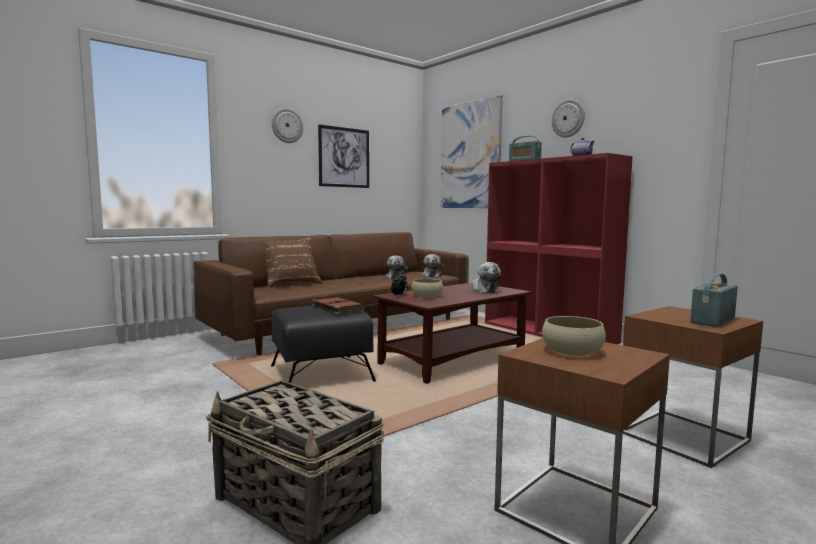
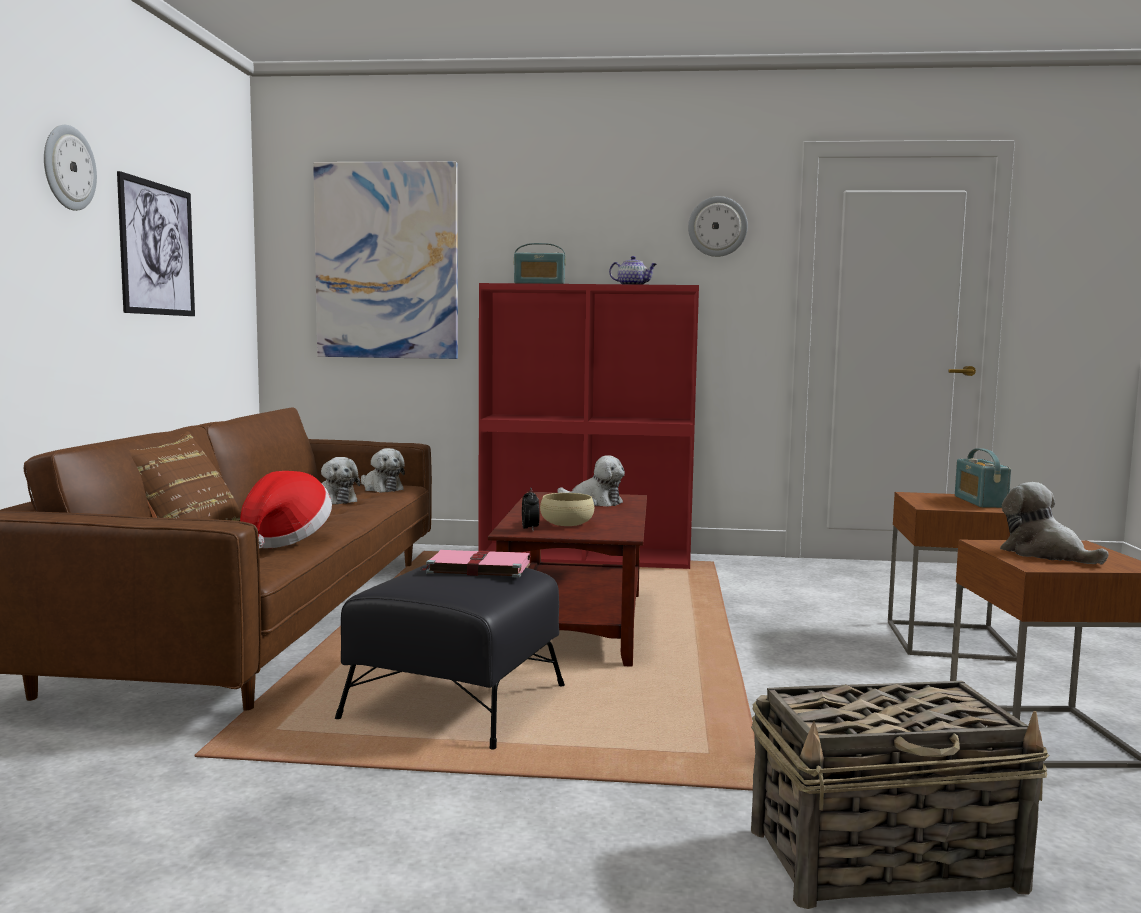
camera: 45 degrees left, 0 degrees up
brown book [312,297,365,314] -> pink book [422,550,530,578]
beige bowl [542,316,606,356] -> plush toy [1000,482,1109,564]
wall clock [552,99,585,138] -> wall clock moved to [688,196,748,257]
none -> hat [240,471,332,549]

